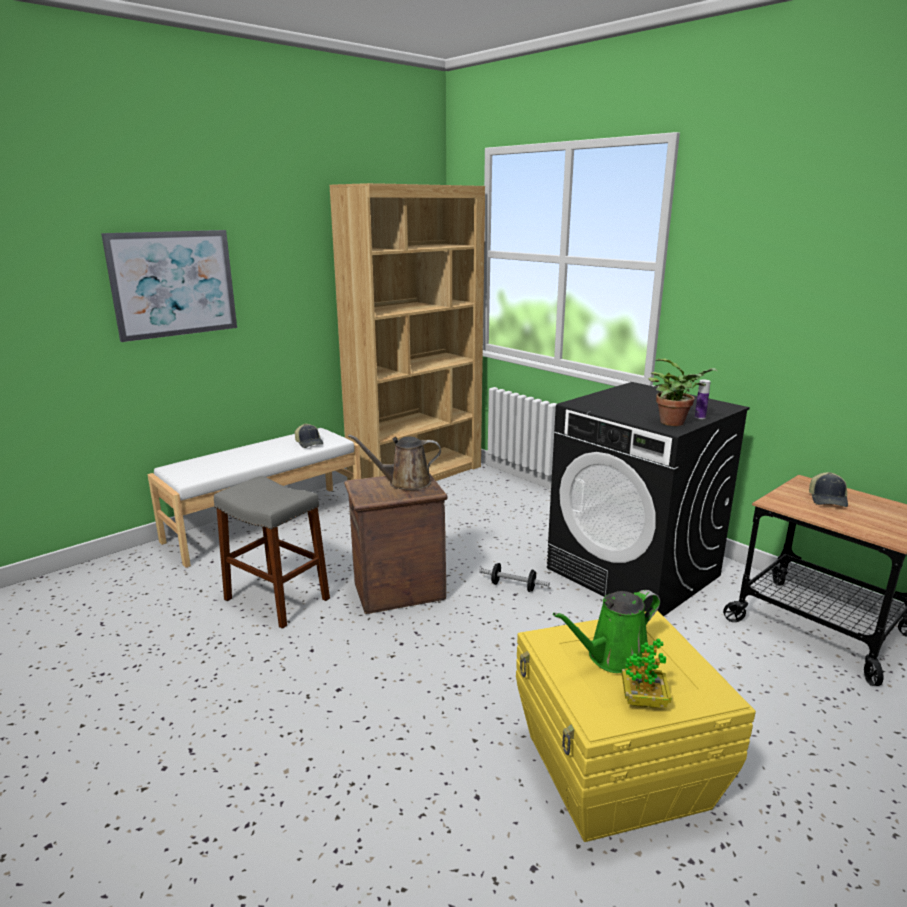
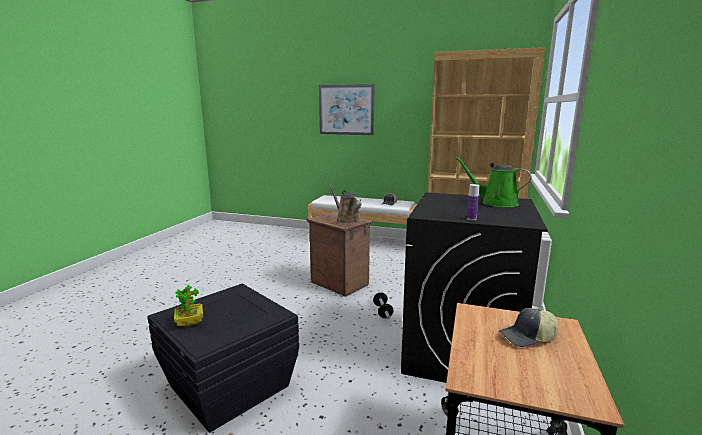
camera: 60 degrees right, 5 degrees down
grey stool [214,476,330,629] -> none
yellow storage box [516,610,756,842] -> black storage box [147,283,299,433]
green watering can [553,590,660,673] -> green watering can moved to [455,157,532,207]
potted plant [648,358,717,426] -> none

